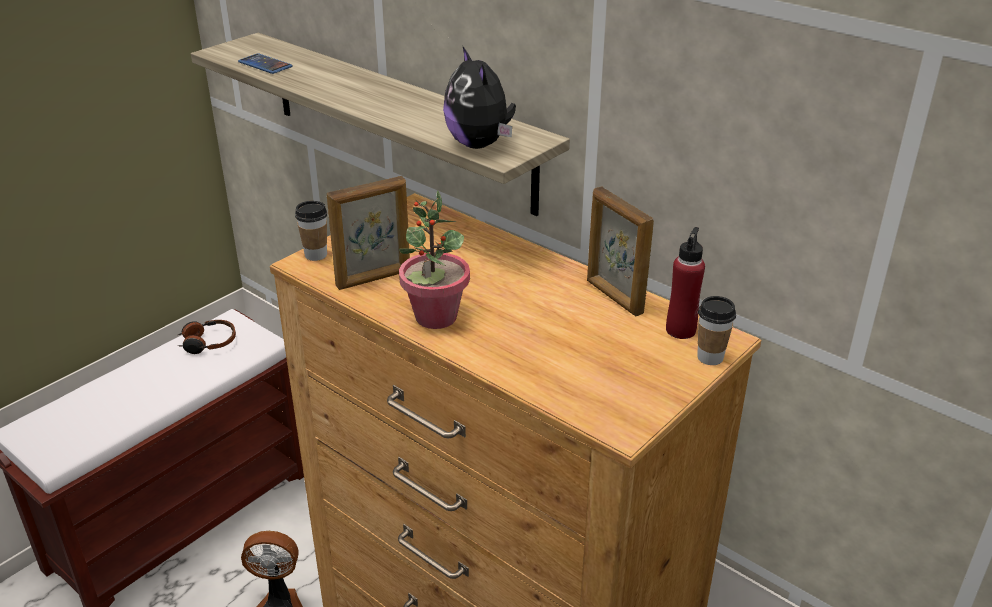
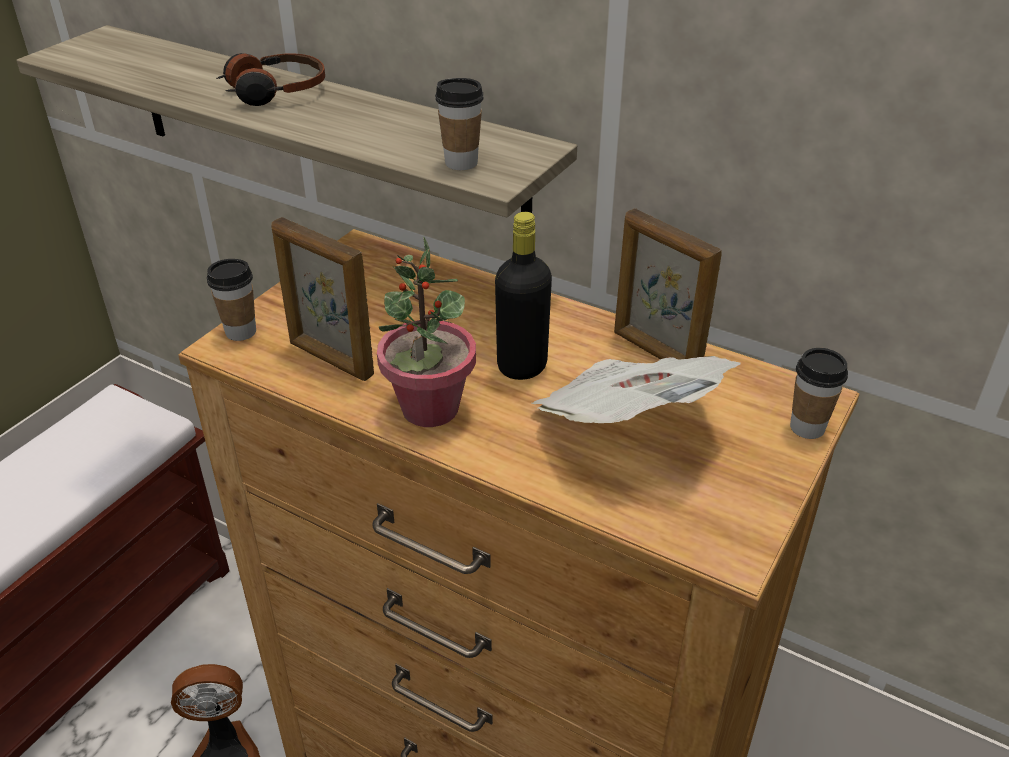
camera: 10 degrees left, 5 degrees up
headphones [178,320,236,354] -> headphones moved to [216,53,325,106]
phone [238,53,293,74] -> none
picture frame [327,176,410,290] -> picture frame turned 75 degrees clockwise [271,217,374,381]
plush toy [443,47,516,149] -> cup [435,78,484,170]
red bottle [666,227,705,339] -> none
none -> black bottle [495,212,552,380]
none -> newspaper [532,356,741,423]

